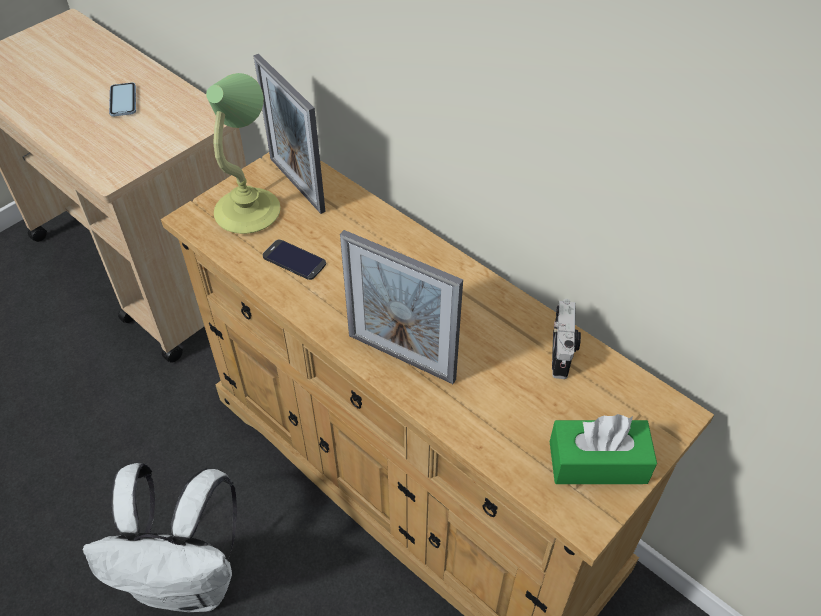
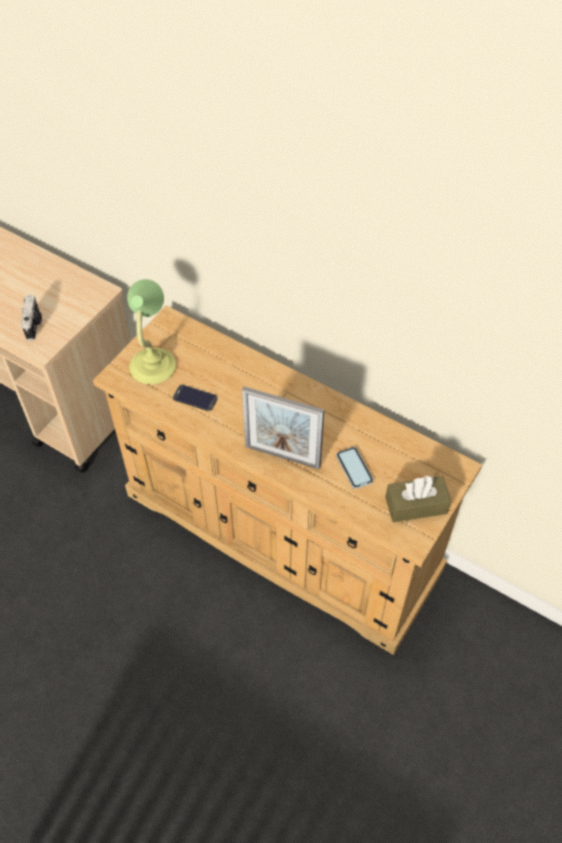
camera: 10 degrees left, 5 degrees up
white backpack [83,463,237,612] -> none
phone [109,82,136,117] -> phone moved to [336,447,373,489]
picture frame [253,54,326,214] -> none
green tissue box [550,414,657,484] -> brown tissue box [385,476,451,522]
camera [552,299,581,379] -> camera moved to [21,294,42,340]

